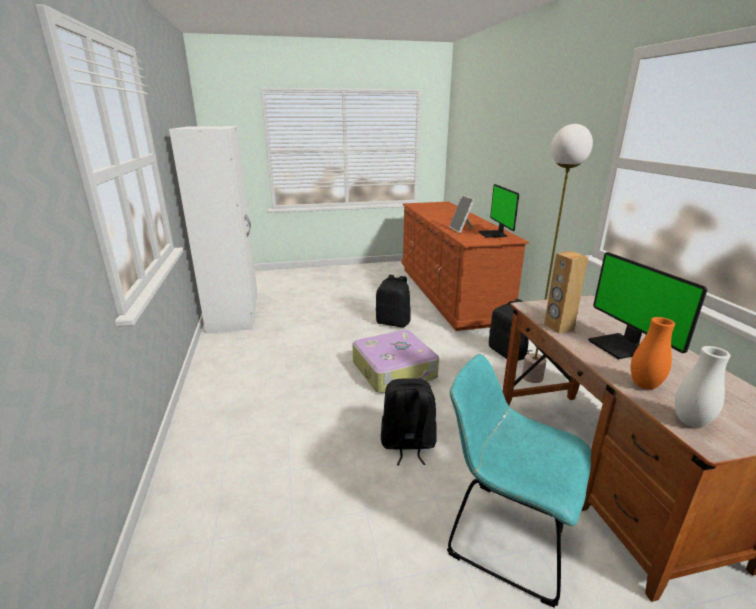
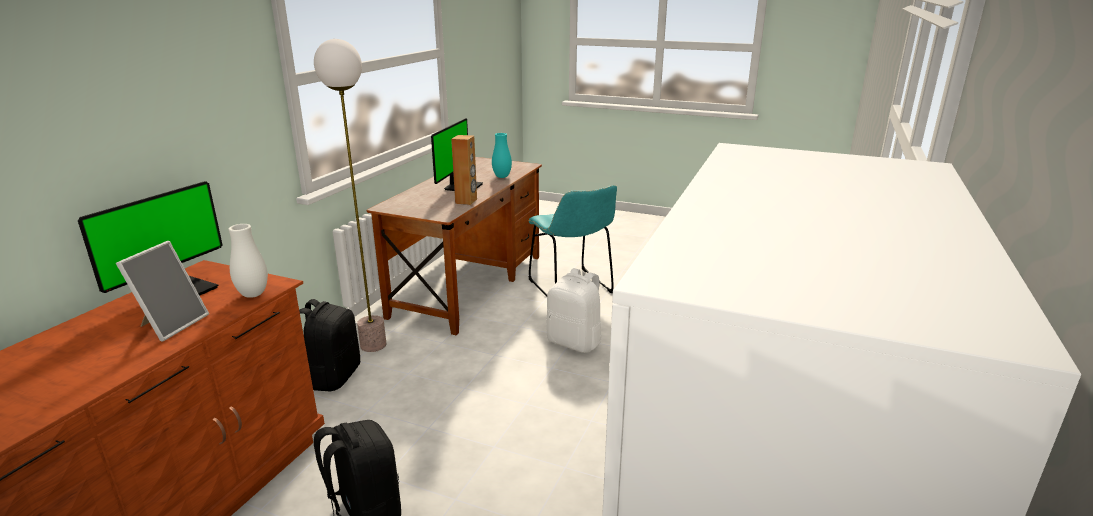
camera: 145 degrees left, 0 degrees up
suitcase [352,330,439,393] -> none
black backpack [381,378,437,466] -> white backpack [546,268,601,353]
orange vase [631,317,675,389] -> turquoise vase [492,133,512,178]
white vase [675,346,730,428] -> white vase moved to [228,224,268,298]

